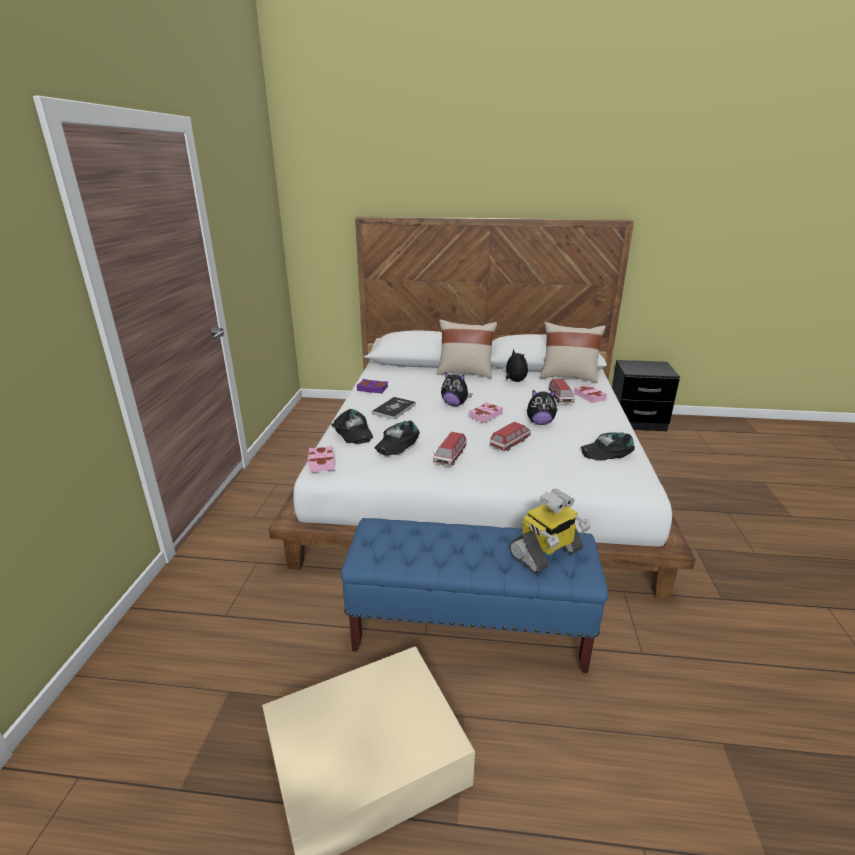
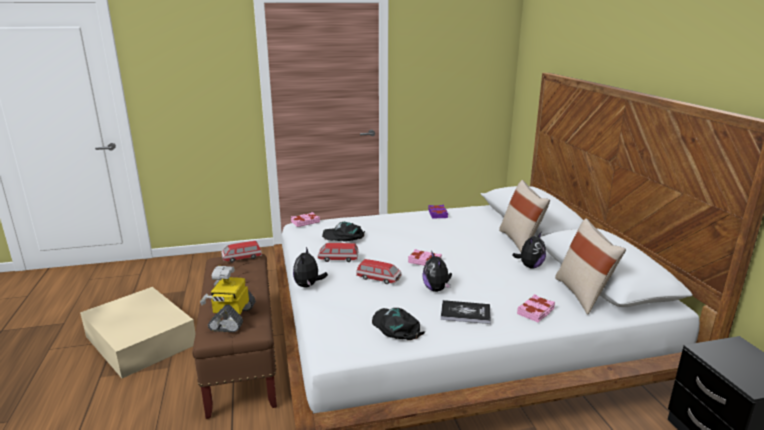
camera: 70 degrees right, 5 degrees down
black cap [331,409,373,444] -> none
blue bench [341,518,608,673] -> brown bench [192,254,277,419]
book [372,397,416,420] -> book moved to [441,300,491,324]
plush toy [441,371,473,406] -> plush toy moved to [293,247,328,288]
toy robot [509,489,591,574] -> toy robot turned 60 degrees clockwise [200,266,256,332]
toy car [549,379,575,403] -> toy car moved to [221,241,262,263]

